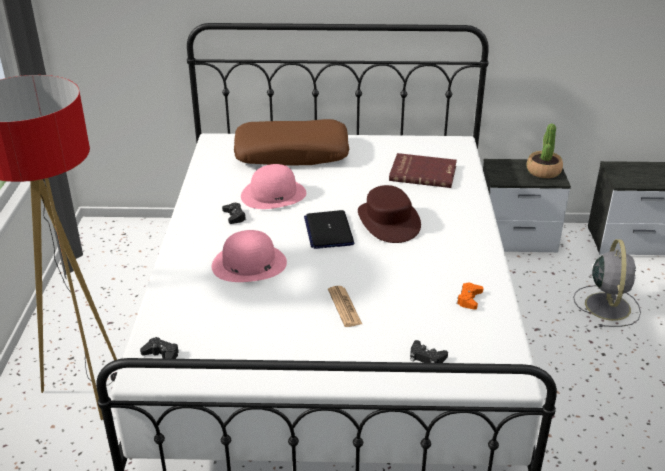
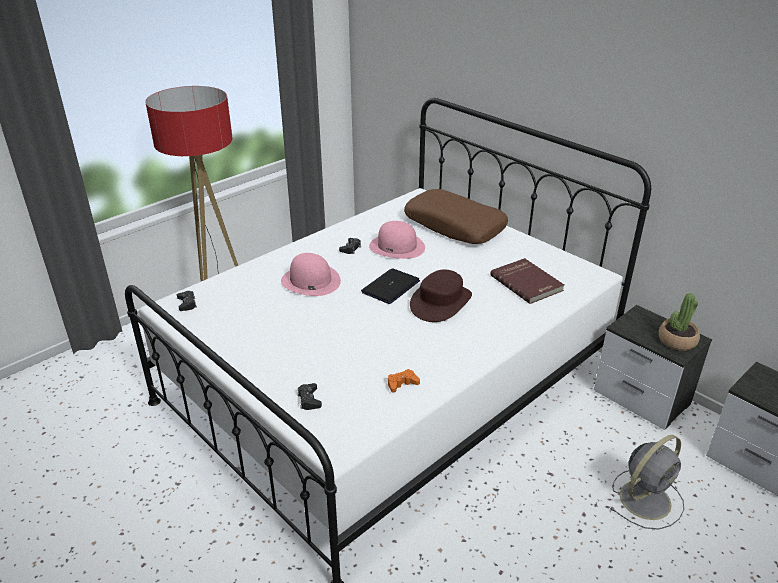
camera: 45 degrees right, 0 degrees up
newspaper [328,286,362,327] -> none

